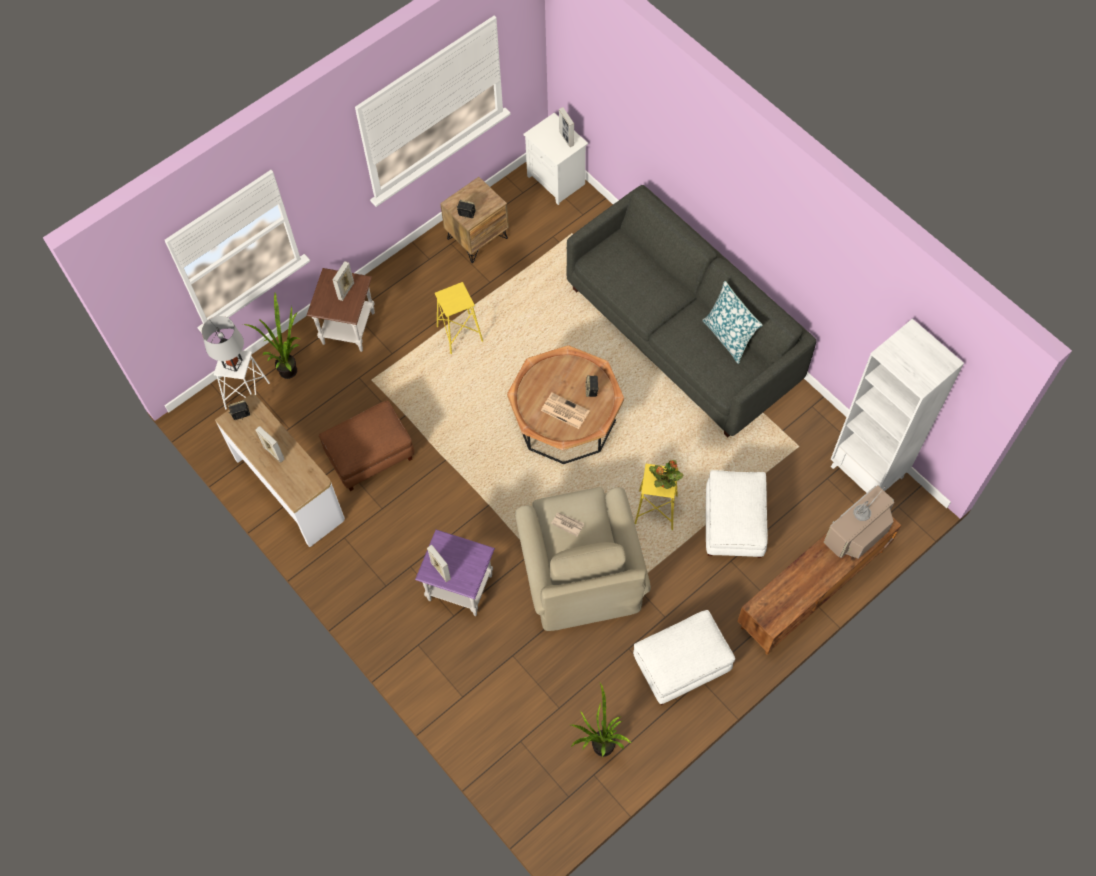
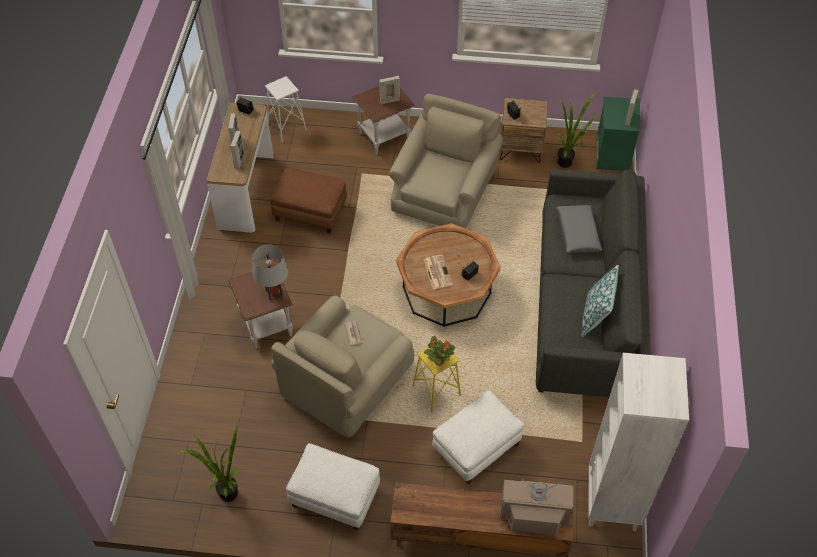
camera: 45 degrees right, 10 degrees down
grey table lamp [202,316,244,372] -> grey table lamp moved to [252,244,288,300]
potted plant [243,293,300,379] -> potted plant moved to [556,93,599,168]
purple side table [415,530,495,616] -> brown side table [228,265,293,349]
picture frame [427,545,451,582] -> picture frame moved to [230,131,245,169]
yellow stool [435,282,483,354] -> beige armchair [389,94,503,229]
white nightstand [523,113,588,205] -> green nightstand [596,97,641,171]
none -> grey pillow [557,205,602,253]

